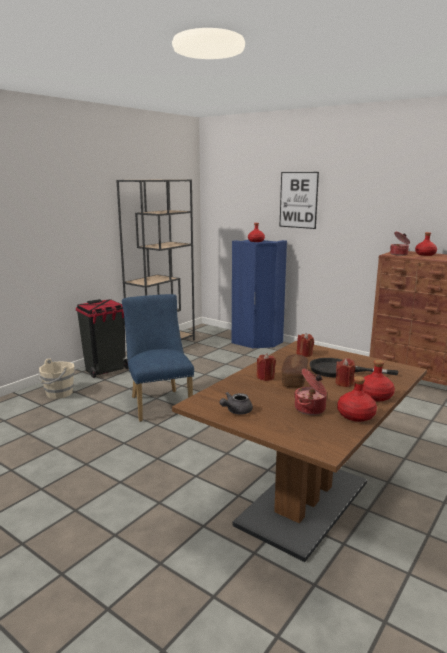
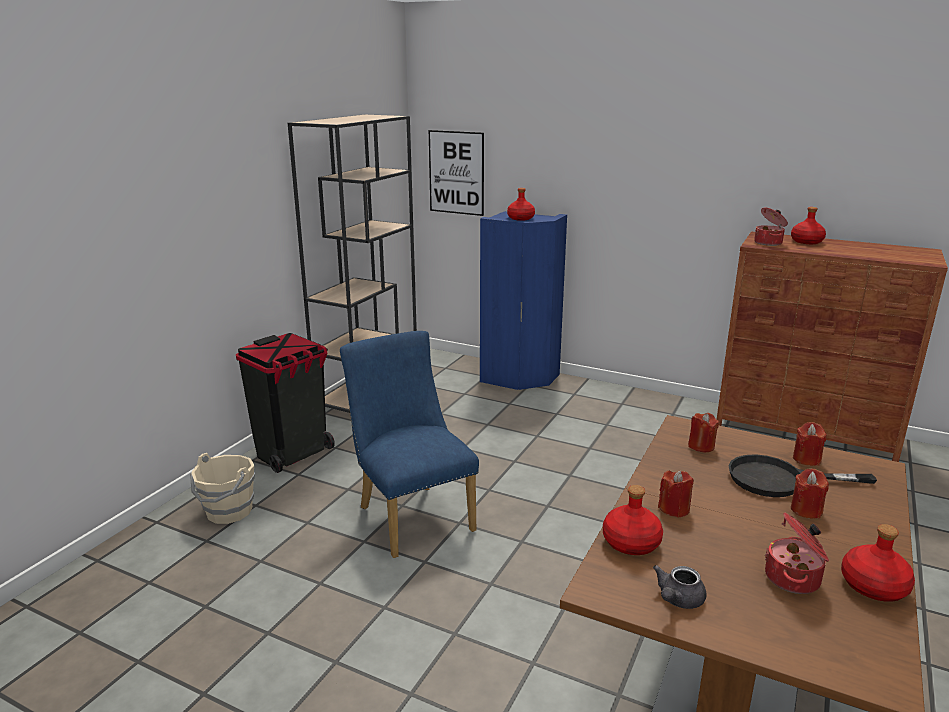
camera: 10 degrees left, 5 degrees up
picture [279,172,319,229] -> picture moved to [429,130,484,216]
bread [281,354,308,388] -> none
red bottle [363,360,395,401] -> red bottle moved to [603,485,663,555]
none -> red candle [793,422,826,466]

